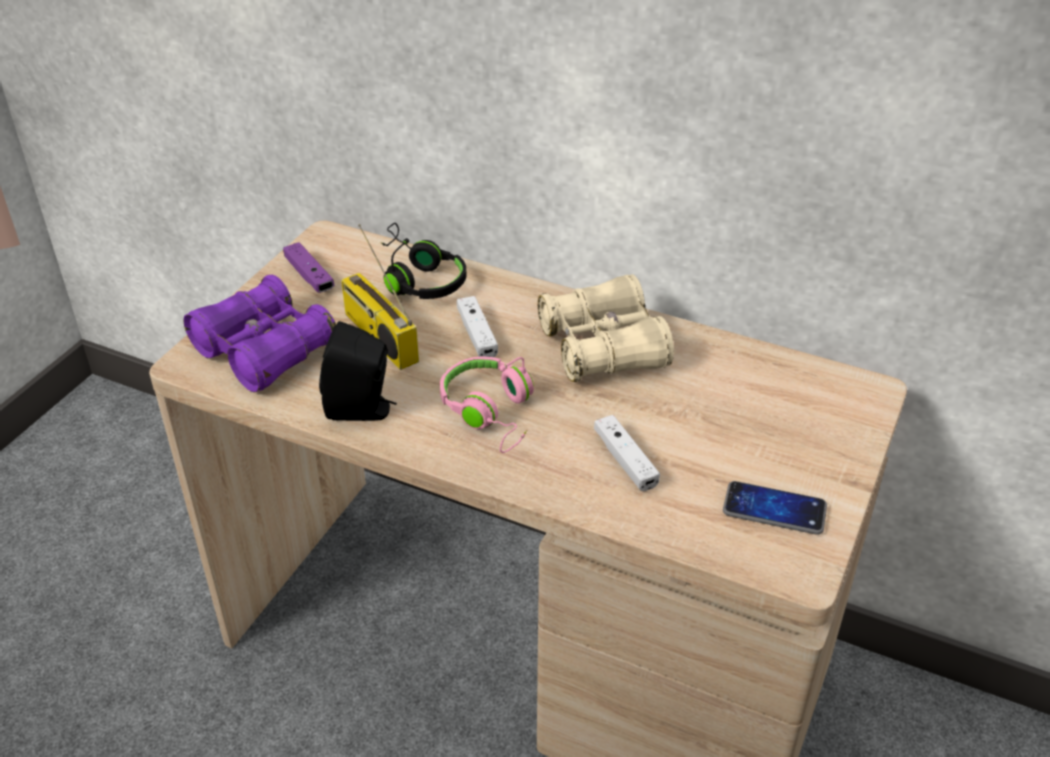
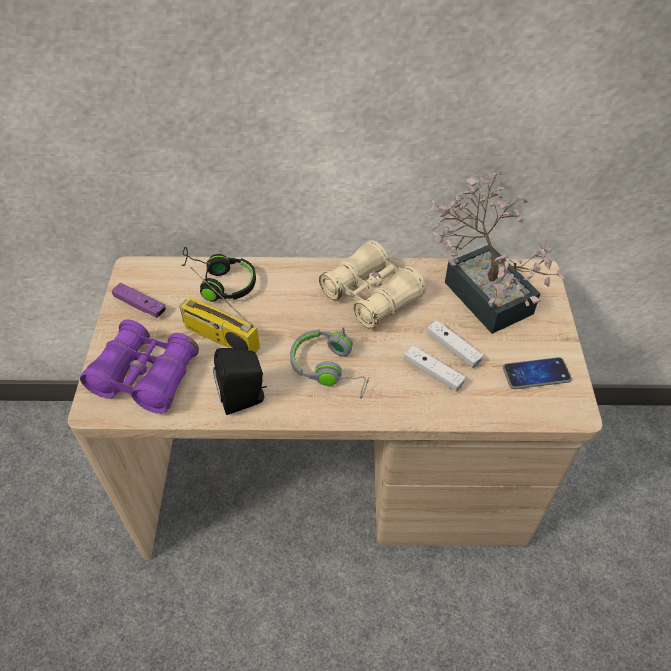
camera: 25 degrees left, 10 degrees up
pink headphones [440,356,534,453] -> grey headphones [290,327,369,399]
white game controller [457,296,498,357] -> white game controller moved to [427,320,483,368]
none -> potted plant [429,171,565,334]

